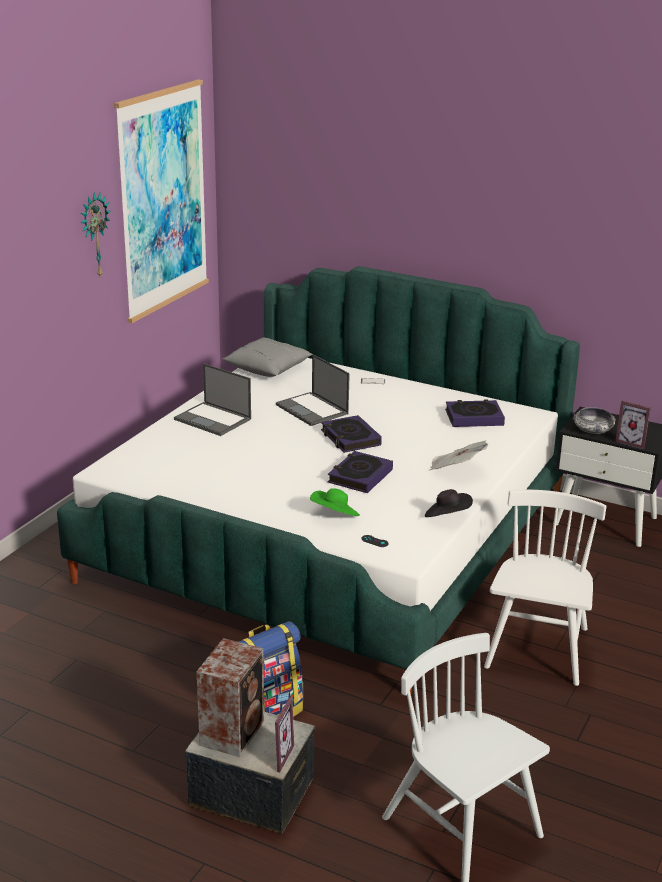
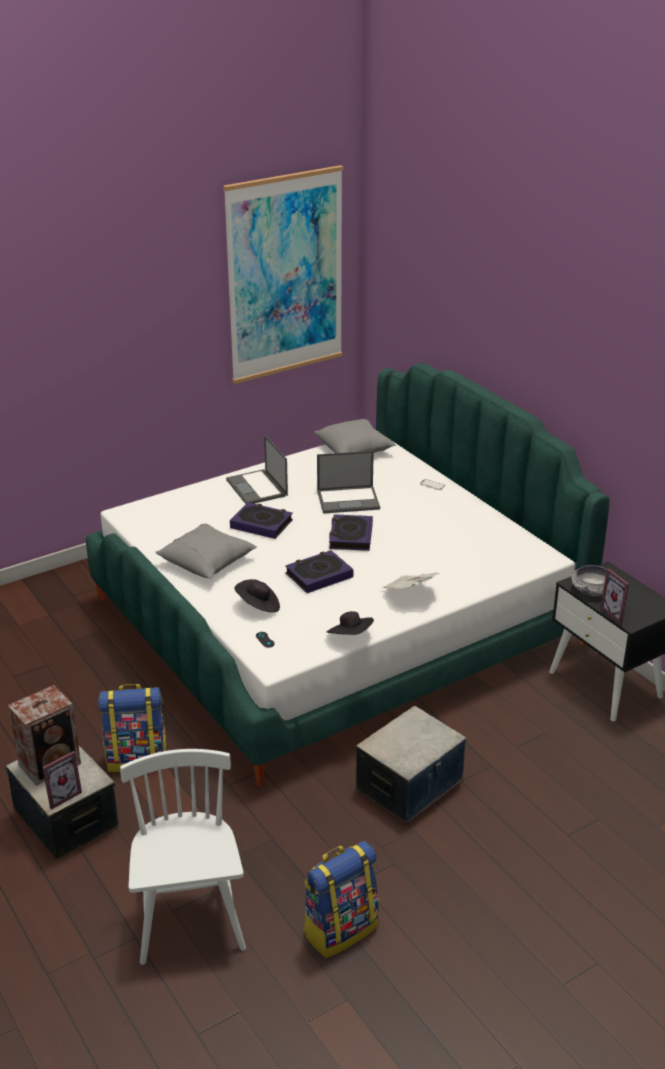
camera: 30 degrees right, 5 degrees up
wall clock [81,192,110,277] -> none
laptop [276,354,350,426] -> laptop turned 90 degrees counterclockwise [317,451,380,514]
green hat [310,488,360,516] -> black hat [235,579,280,613]
book [445,399,505,427] -> book moved to [230,502,293,539]
white chair [484,490,606,686] -> storage box [356,706,466,823]
none -> grey pillow [155,524,257,579]
none -> backpack [304,841,379,958]

